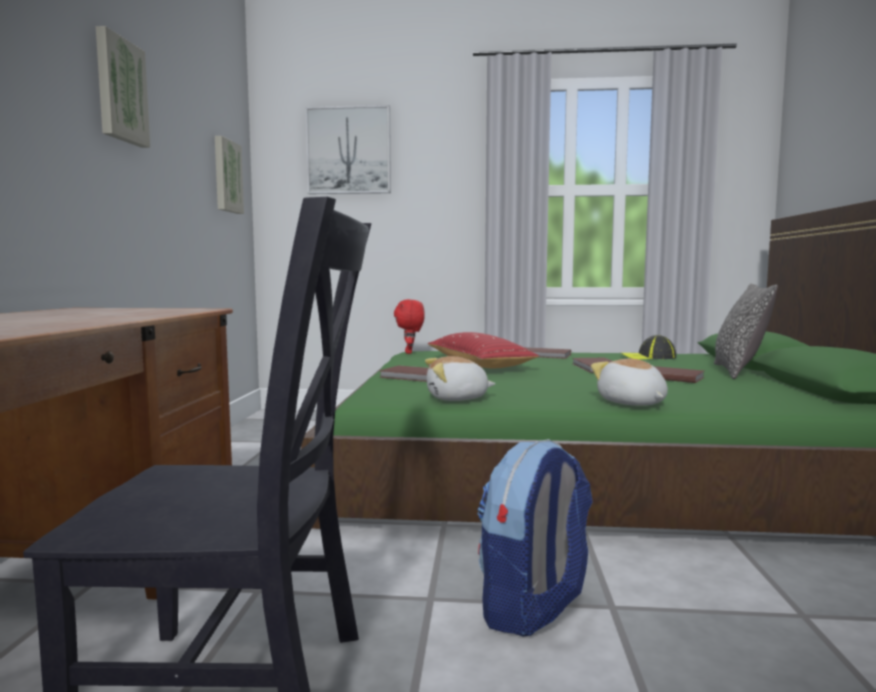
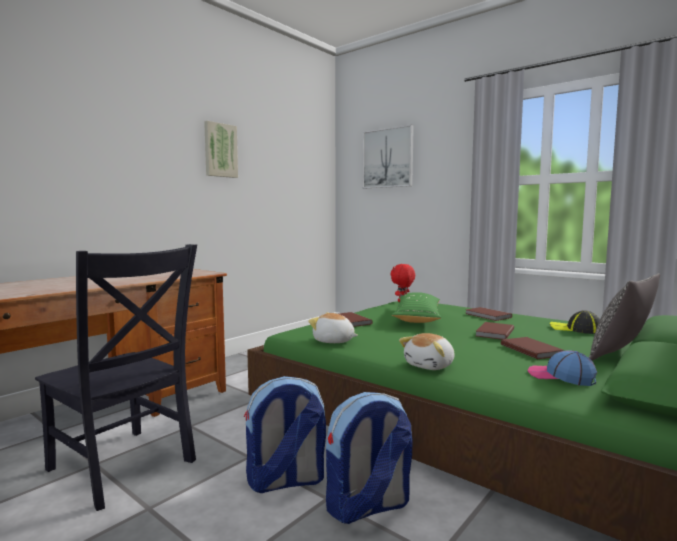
camera: 35 degrees right, 0 degrees up
picture [215,136,244,214] -> none
red pillow [428,332,539,369] -> green pillow [392,292,441,323]
plush toy [591,359,668,406] -> plush toy turned 150 degrees counterclockwise [399,333,454,370]
none -> backpack [326,392,413,524]
none -> cap [528,350,597,386]

